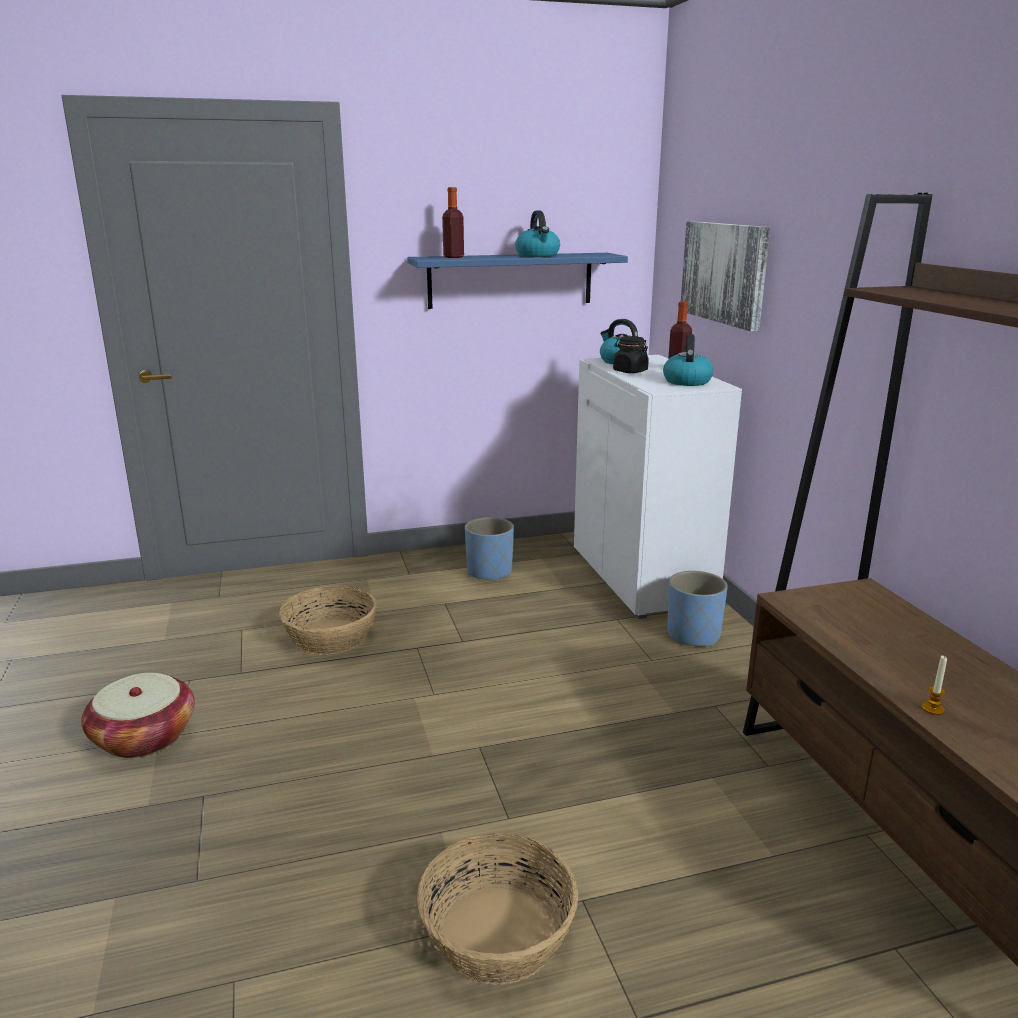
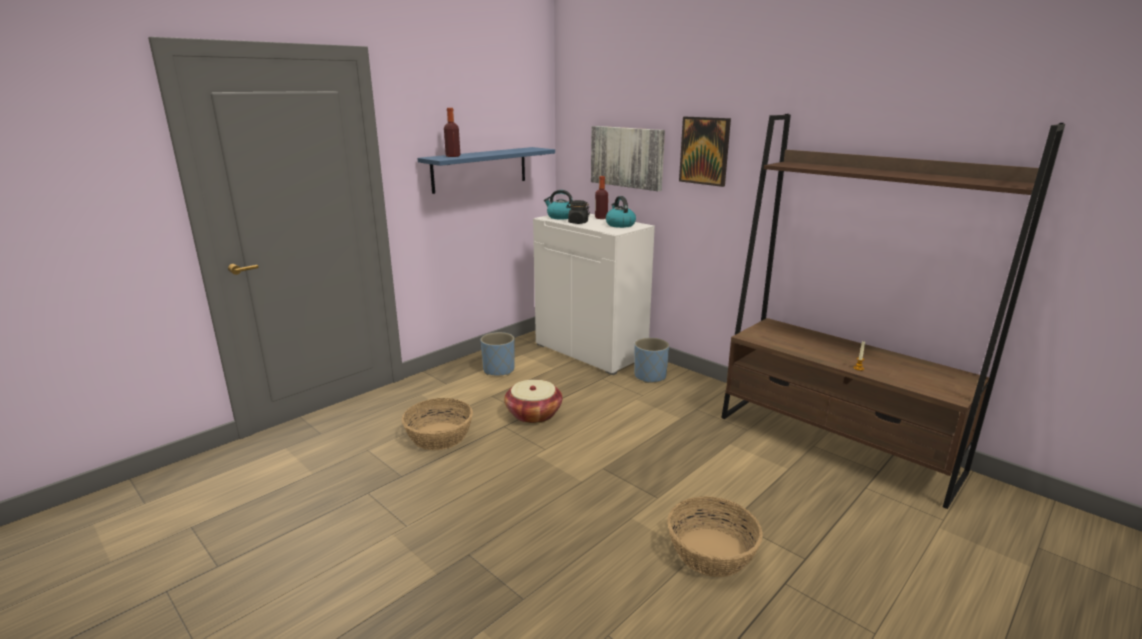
camera: 30 degrees left, 0 degrees up
basket [81,673,195,758] -> basket moved to [504,380,562,424]
kettle [515,210,560,257] -> none
none -> picture [679,117,731,187]

